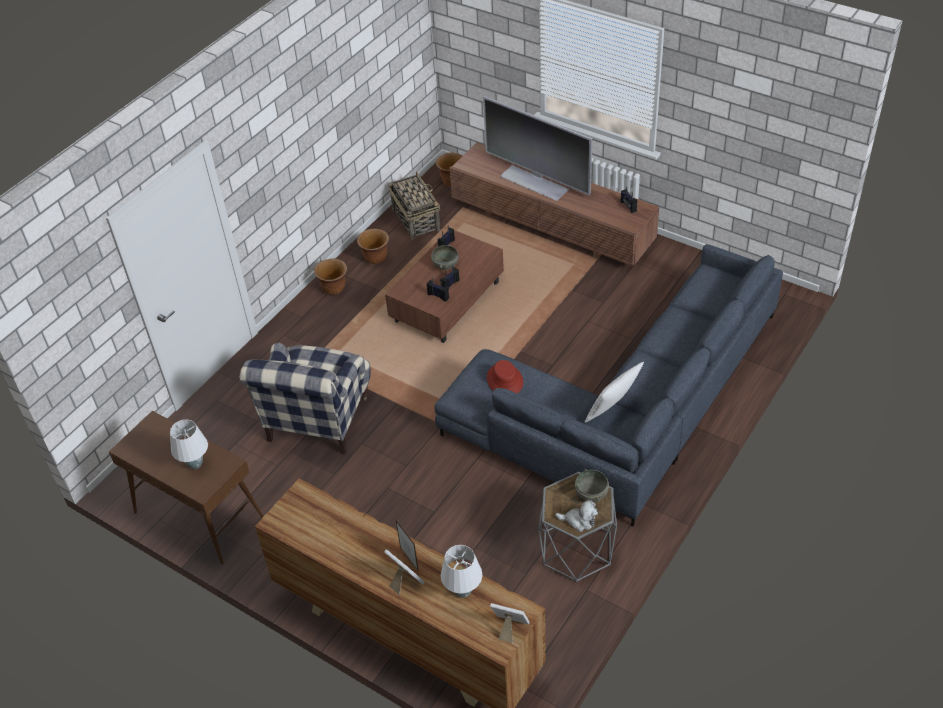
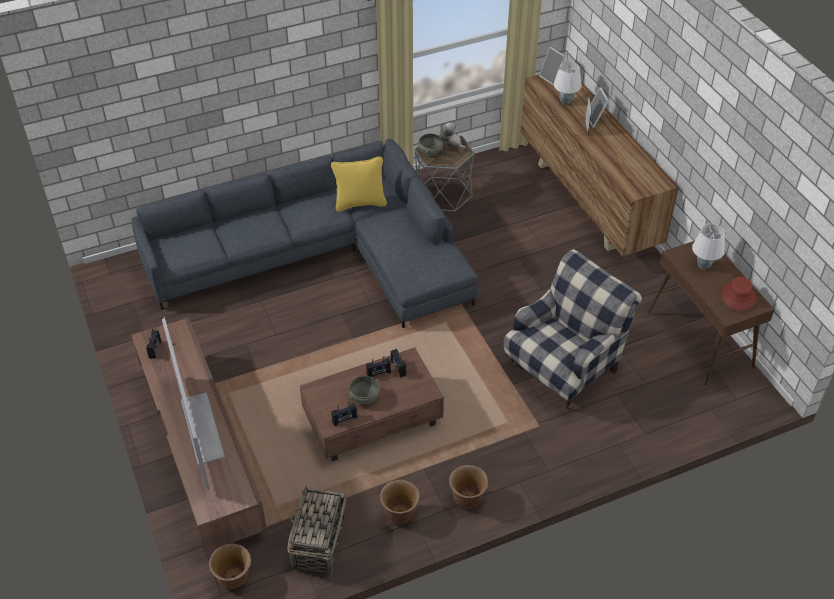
camera: 150 degrees left, 0 degrees up
red hat [487,360,523,394] -> red hat moved to [721,276,756,311]
white pillow [585,362,644,423] -> yellow pillow [331,156,387,212]

